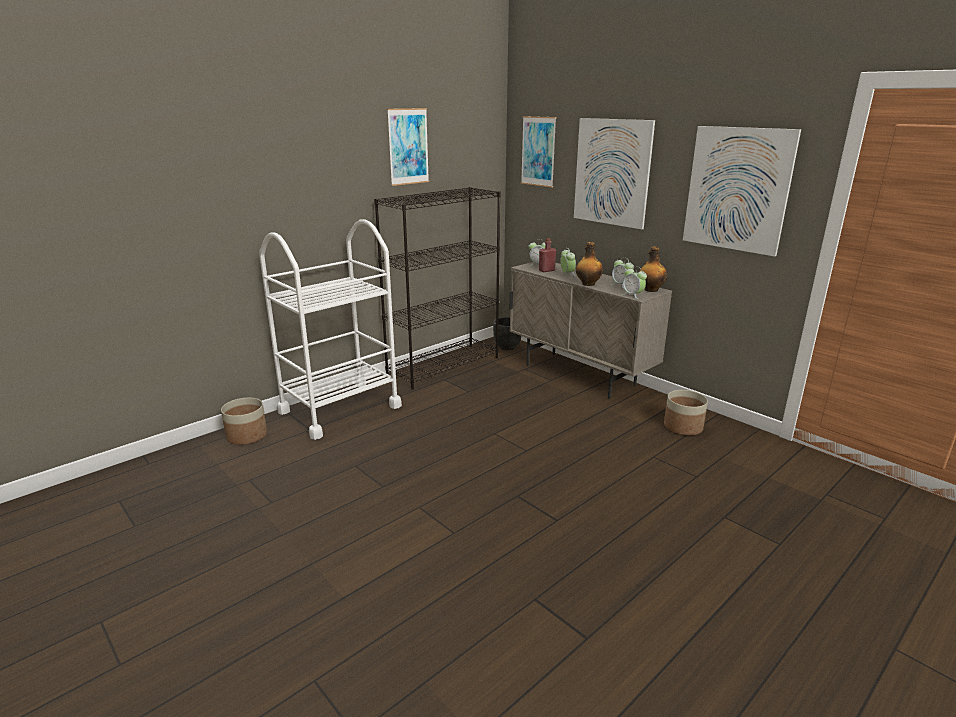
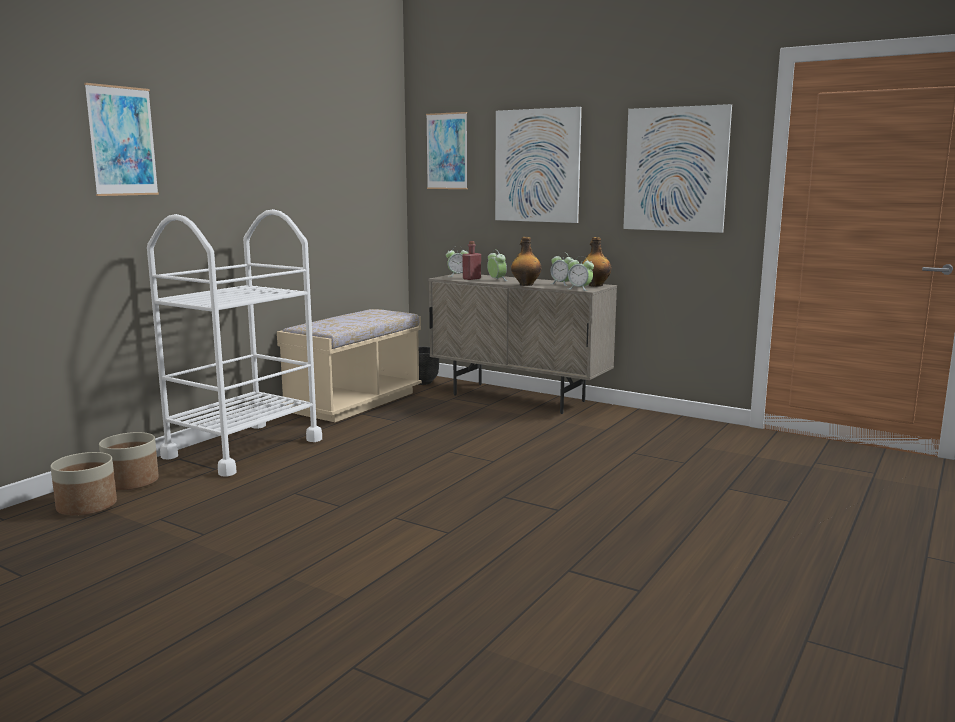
camera: 15 degrees left, 10 degrees down
black bookcase [374,187,501,390] -> beige bench [277,309,422,422]
picture [387,108,429,186] -> picture moved to [84,83,159,196]
planter [664,390,708,435] -> planter moved to [50,452,117,516]

